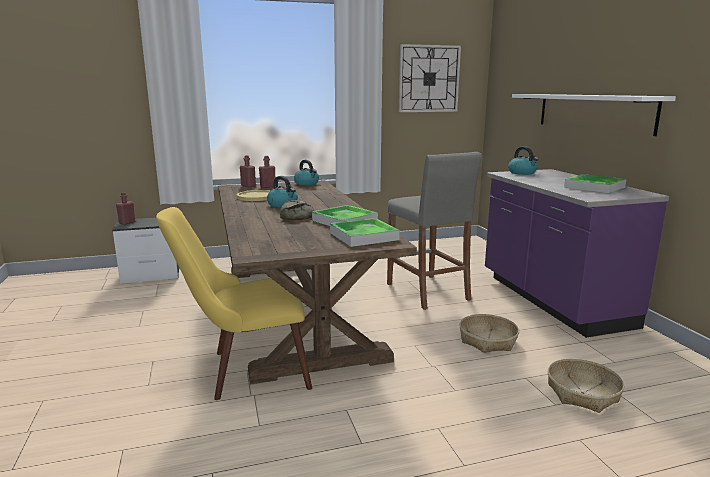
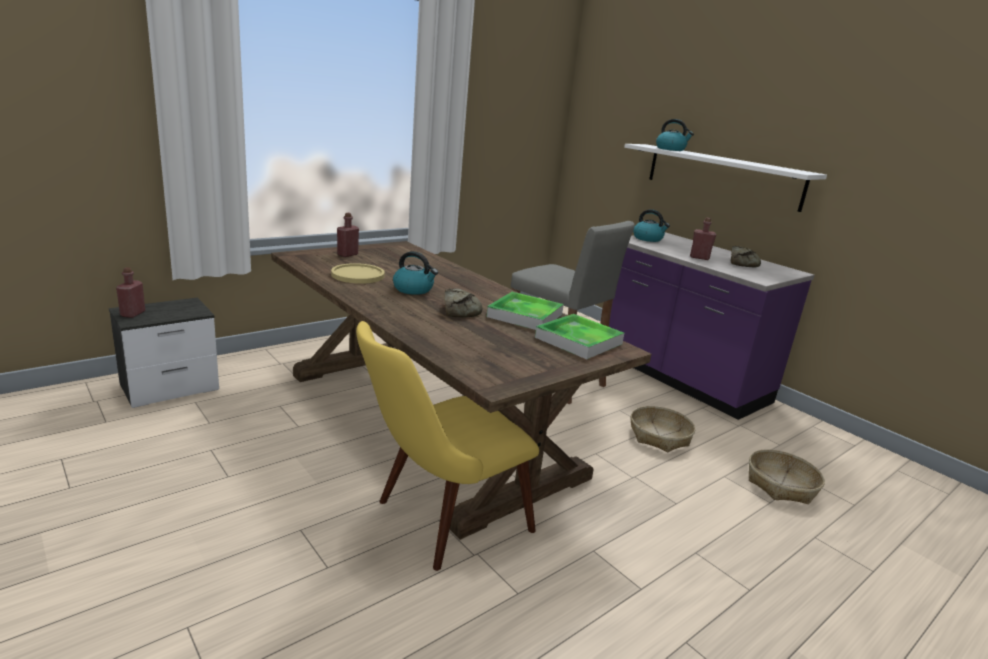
camera: 25 degrees left, 5 degrees up
red bottle [240,155,256,187] -> red bottle moved to [690,218,716,260]
kettle [294,160,319,185] -> kettle moved to [656,119,694,151]
wall clock [399,44,461,112] -> none
tray [564,174,626,194] -> bread [730,246,761,267]

